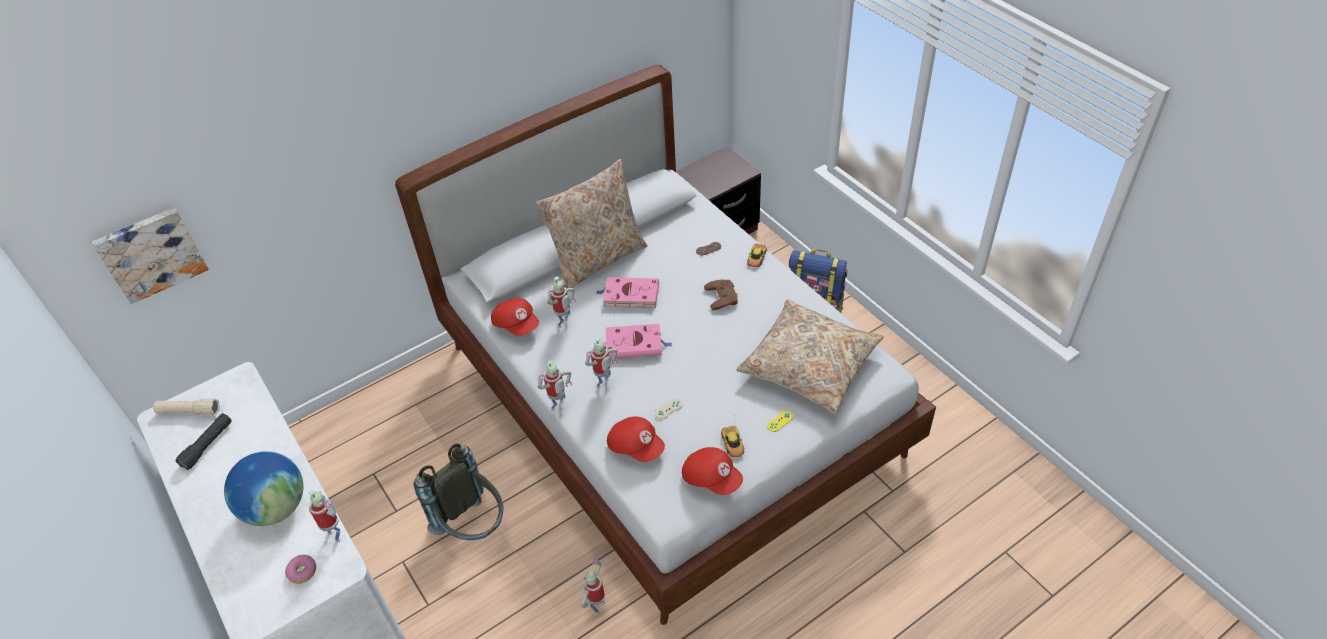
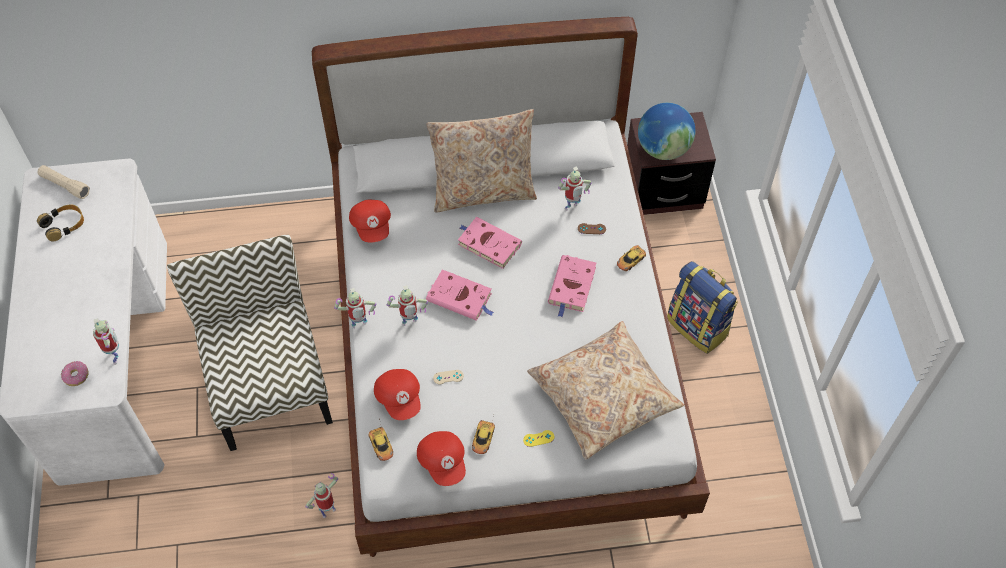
camera: 25 degrees right, 10 degrees up
picture [92,207,209,304] -> none
black flashlight [176,413,232,470] -> headphones [37,205,84,241]
globe [224,451,303,526] -> globe moved to [638,103,695,160]
grey backpack [413,443,503,540] -> chair [167,235,333,451]
toy robot [547,276,576,328] -> toy robot moved to [558,167,592,211]
brown game controller [704,280,738,310] -> pink book [548,255,596,317]
none -> toy car [369,419,393,461]

